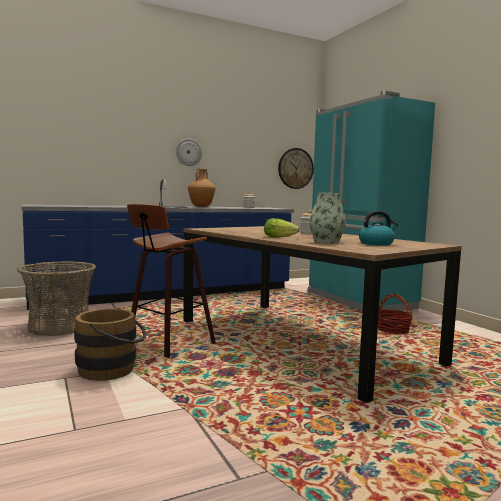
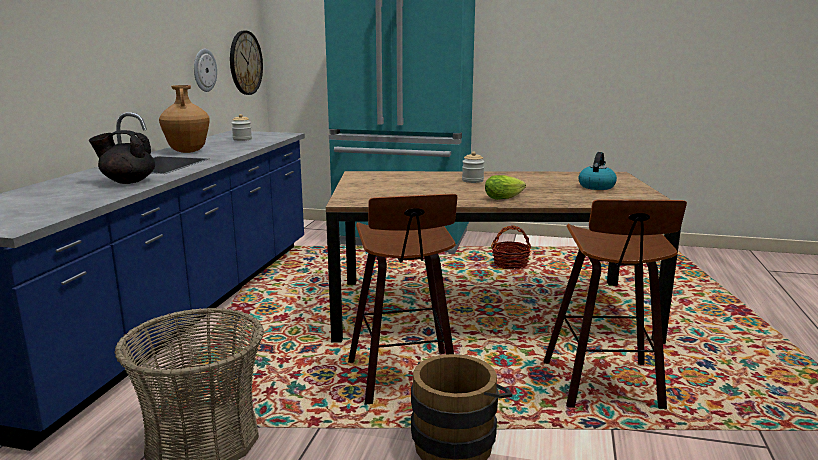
camera: 50 degrees left, 10 degrees up
wall clock [176,138,202,166] -> wall clock moved to [194,49,217,92]
vase [309,193,346,244] -> none
none -> black teapot [89,130,155,184]
none -> stool [543,199,687,409]

